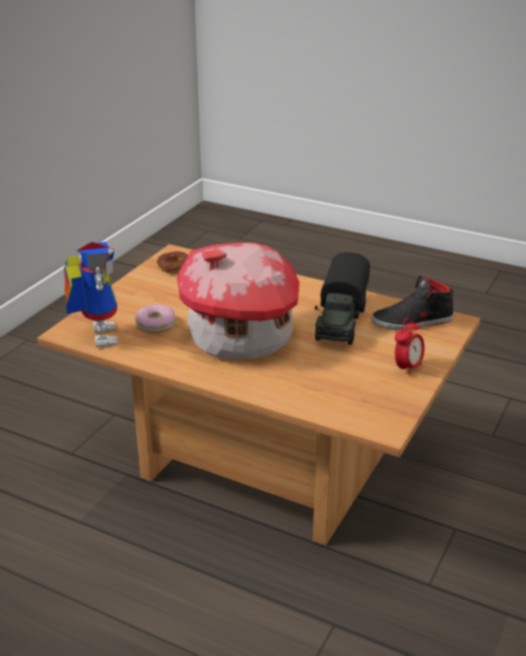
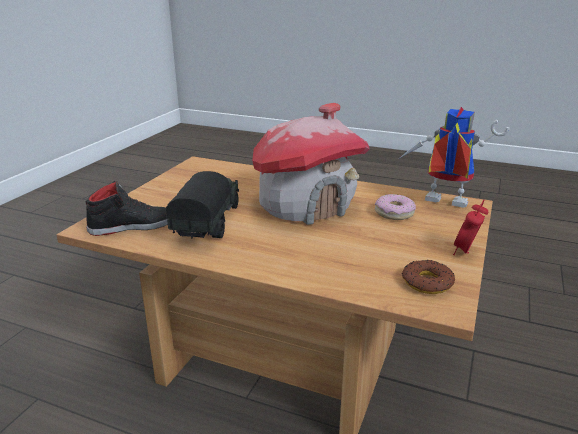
camera: 175 degrees right, 5 degrees down
toy robot [64,242,118,347] -> toy robot turned 135 degrees clockwise [400,107,509,208]
alarm clock [395,317,425,376] -> alarm clock moved to [453,200,488,255]

